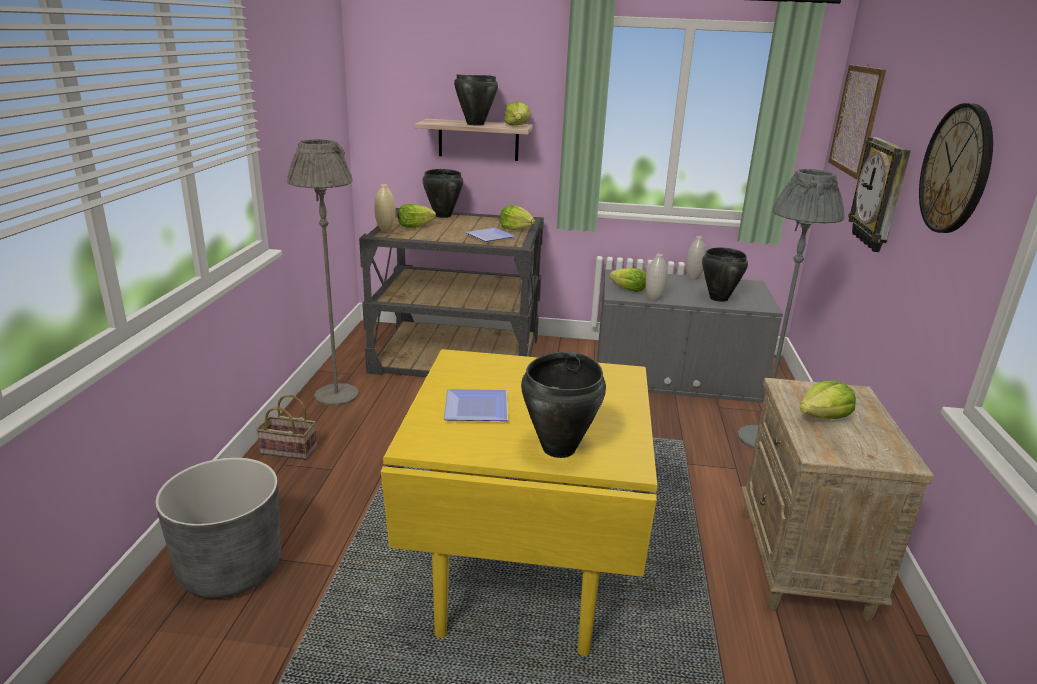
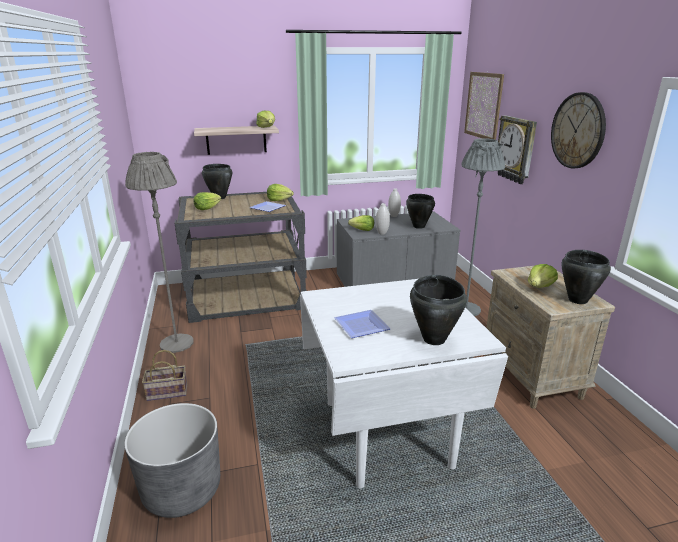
camera: 20 degrees left, 0 degrees up
beige vase [374,184,396,231] -> none
yellow dining table [381,349,657,656] -> white dining table [300,279,508,488]
black cooking pot [454,75,498,126] -> black cooking pot moved to [561,250,611,304]

